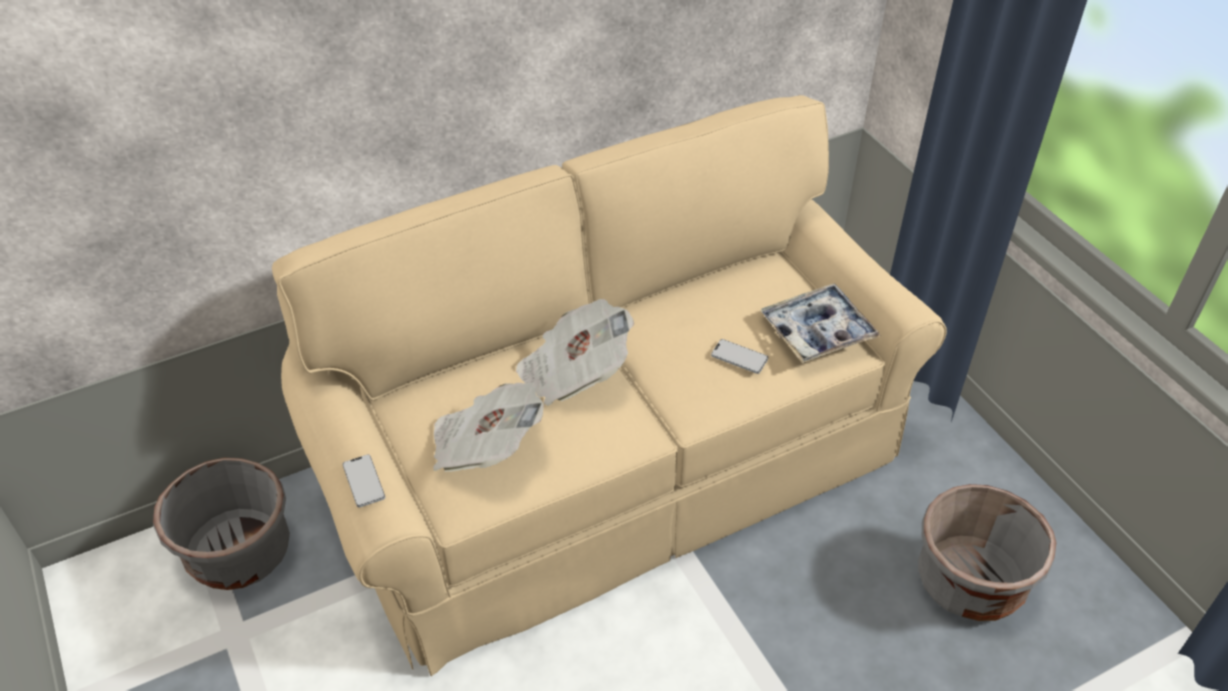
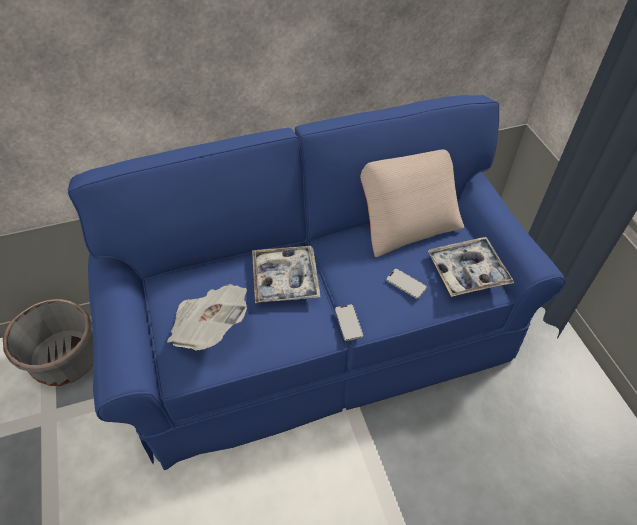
camera: 10 degrees right, 5 degrees up
beige sofa [272,95,947,676] -> blue sofa [68,95,566,470]
phone [343,454,385,508] -> phone moved to [335,304,363,341]
newspaper [516,299,634,406] -> tray [252,246,321,303]
grey planter [918,484,1056,621] -> none
none -> beige pillow [360,149,465,257]

